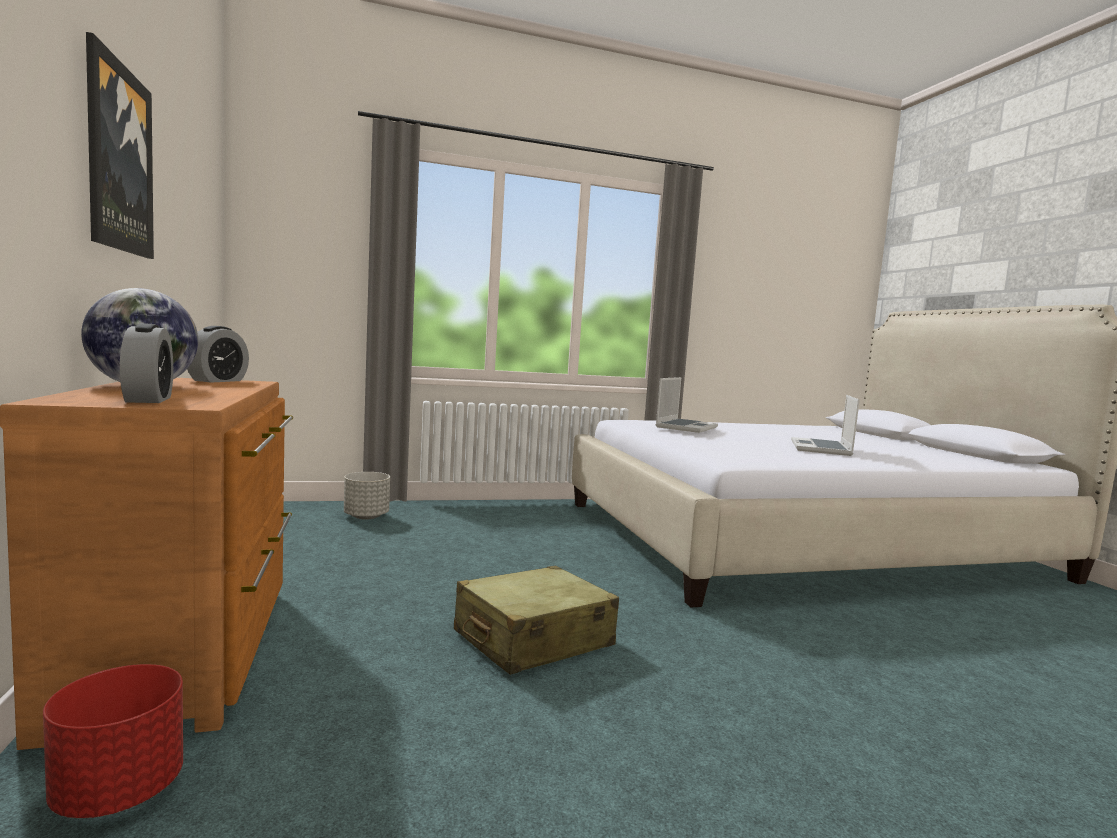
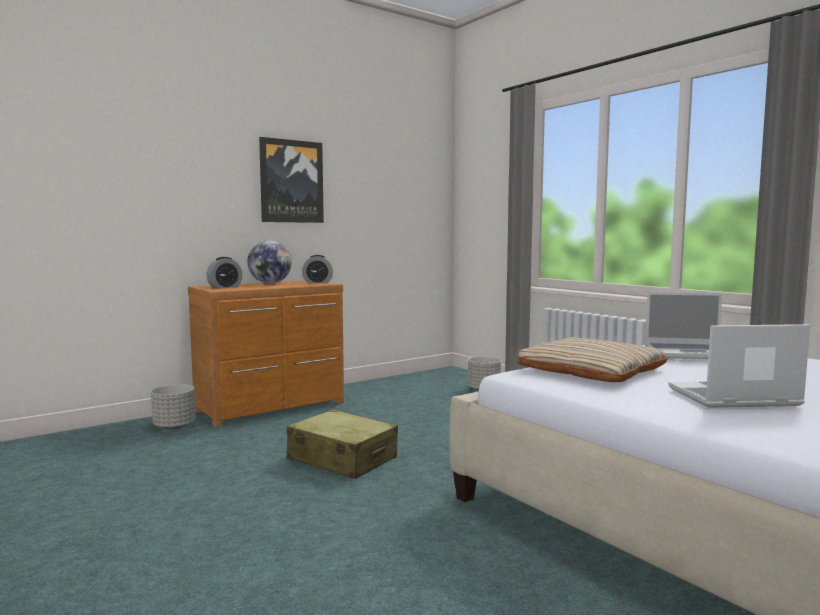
camera: 70 degrees right, 0 degrees up
red planter [43,664,183,819] -> grey planter [151,384,196,430]
none -> beige pillow [517,337,668,382]

